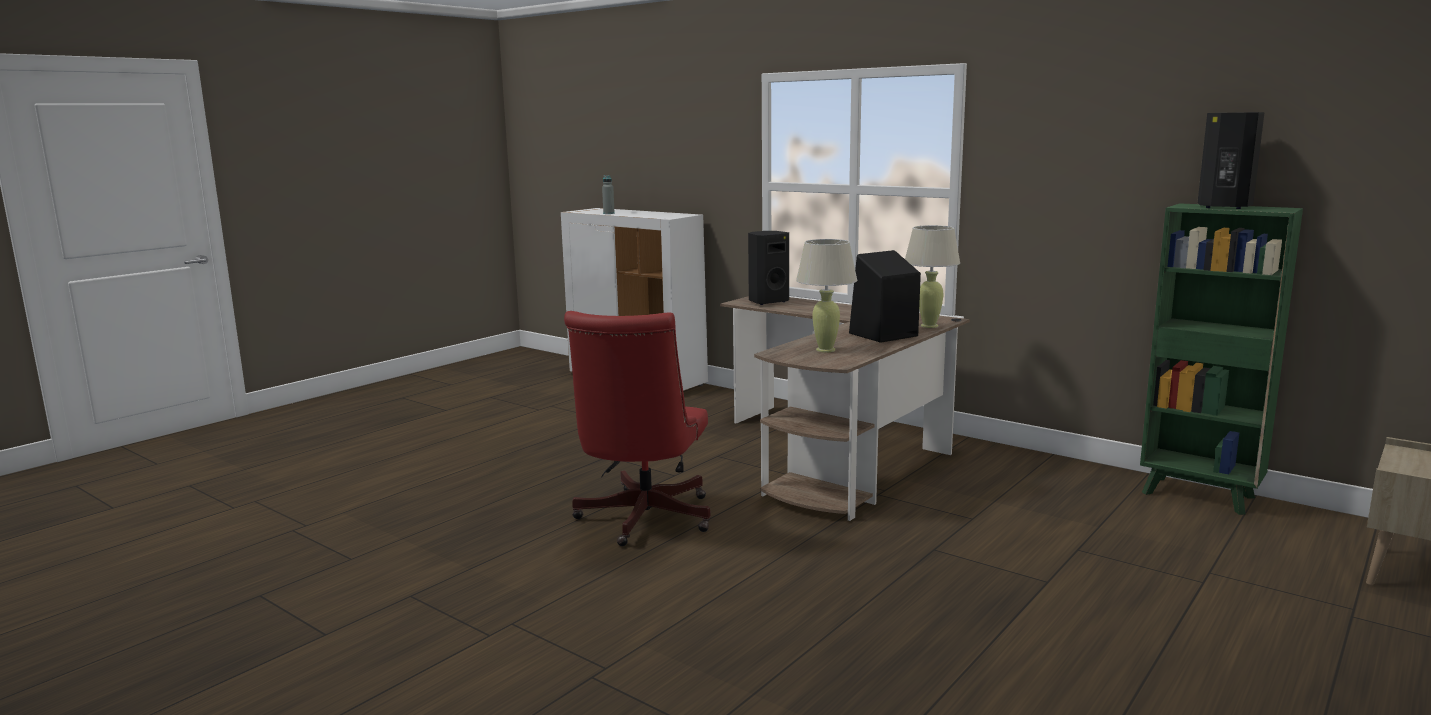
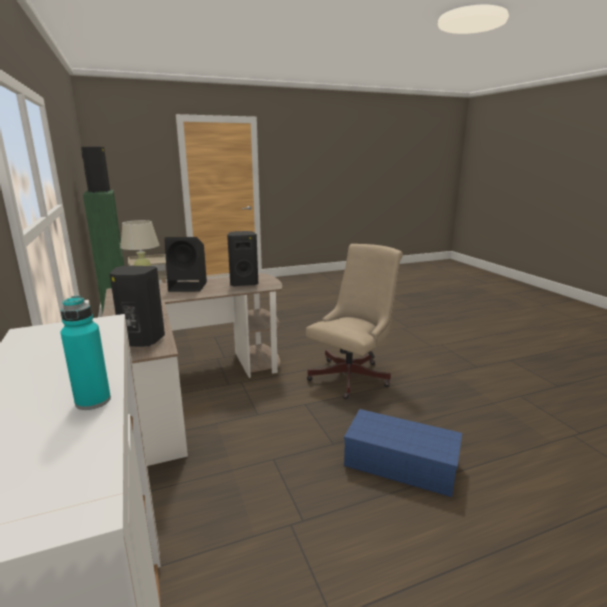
camera: 150 degrees left, 5 degrees up
red office chair [564,311,711,546] -> beige office chair [306,244,403,399]
grey bottle [602,175,615,214] -> turquoise bottle [61,296,111,410]
beige table lamp [796,239,857,352] -> black speaker [227,231,258,286]
none -> blue storage box [344,409,462,497]

